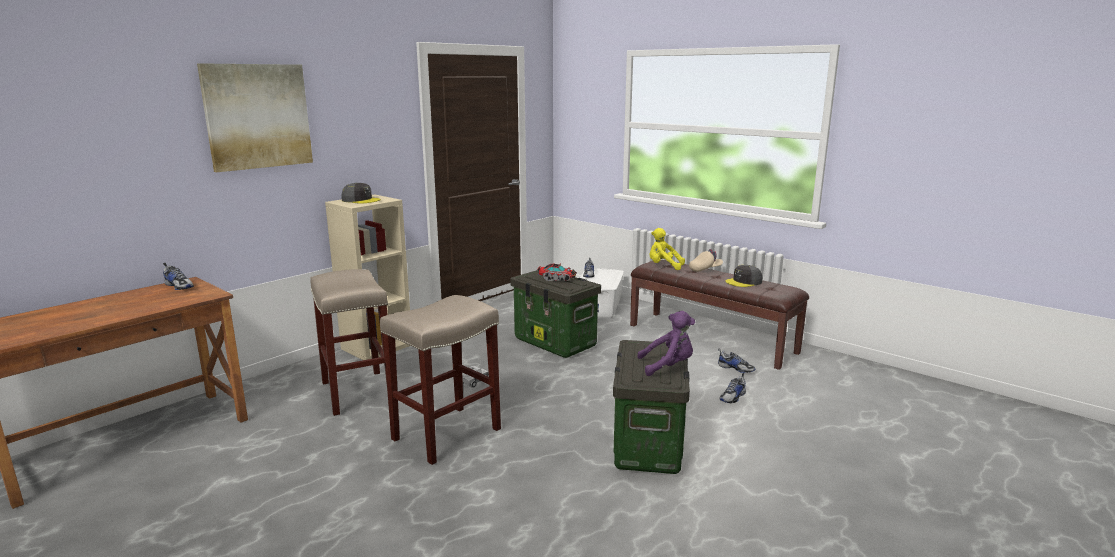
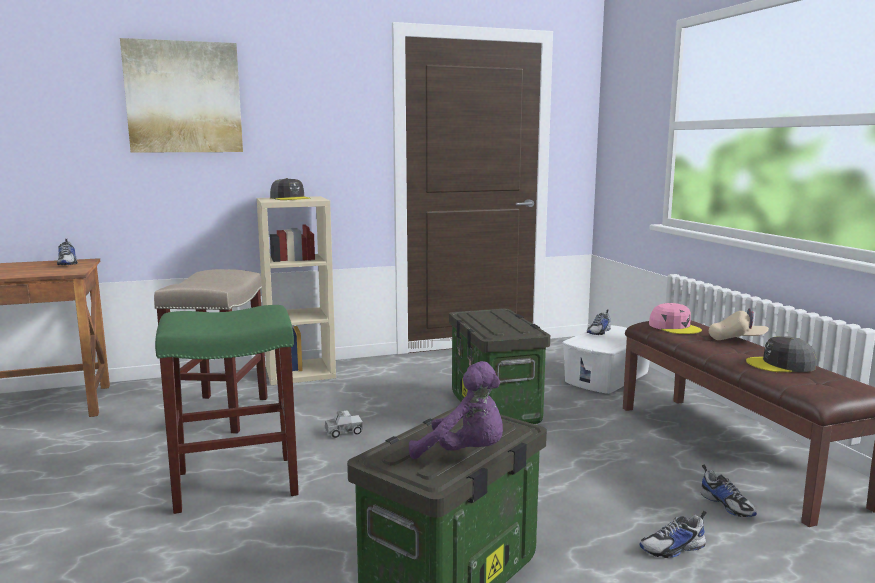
camera: 30 degrees right, 5 degrees down
beige stool [380,295,501,465] -> green stool [155,305,299,514]
toy truck [537,263,577,281] -> none
yellow plush toy [650,228,685,270] -> pink cap [649,303,702,334]

